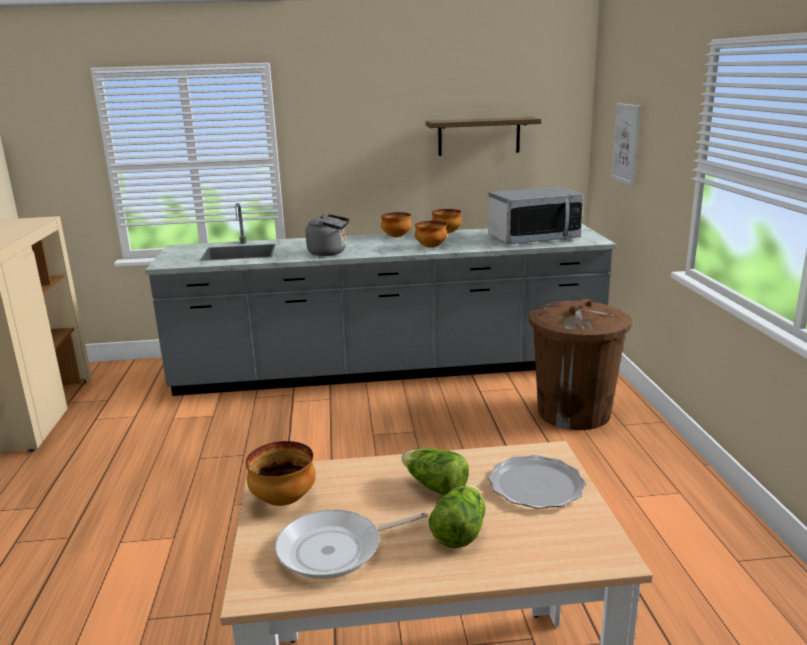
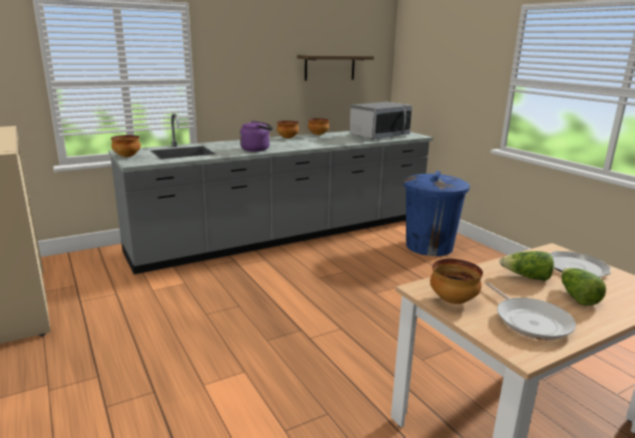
camera: 25 degrees left, 0 degrees up
frying pan [275,510,428,579] -> frying pan turned 60 degrees counterclockwise [486,282,576,340]
grey kettle [305,214,350,256] -> purple kettle [240,121,273,152]
bowl [415,221,447,248] -> bowl moved to [111,135,141,157]
brown trash can [529,299,632,430] -> blue trash can [403,171,470,256]
picture [611,103,641,187] -> none

